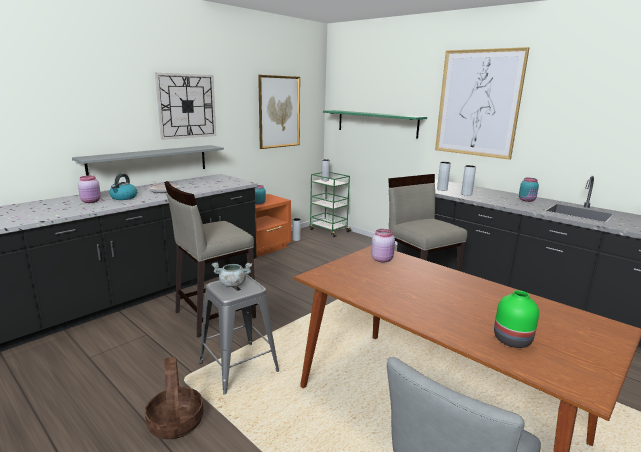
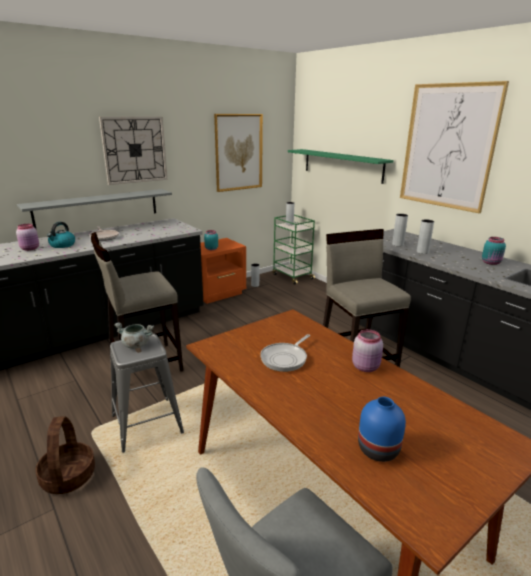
camera: 10 degrees right, 5 degrees up
pink jar [371,229,395,263] -> pink jar moved to [352,329,383,372]
green vase [494,290,539,348] -> blue vase [358,397,406,462]
none -> frying pan [260,334,310,372]

